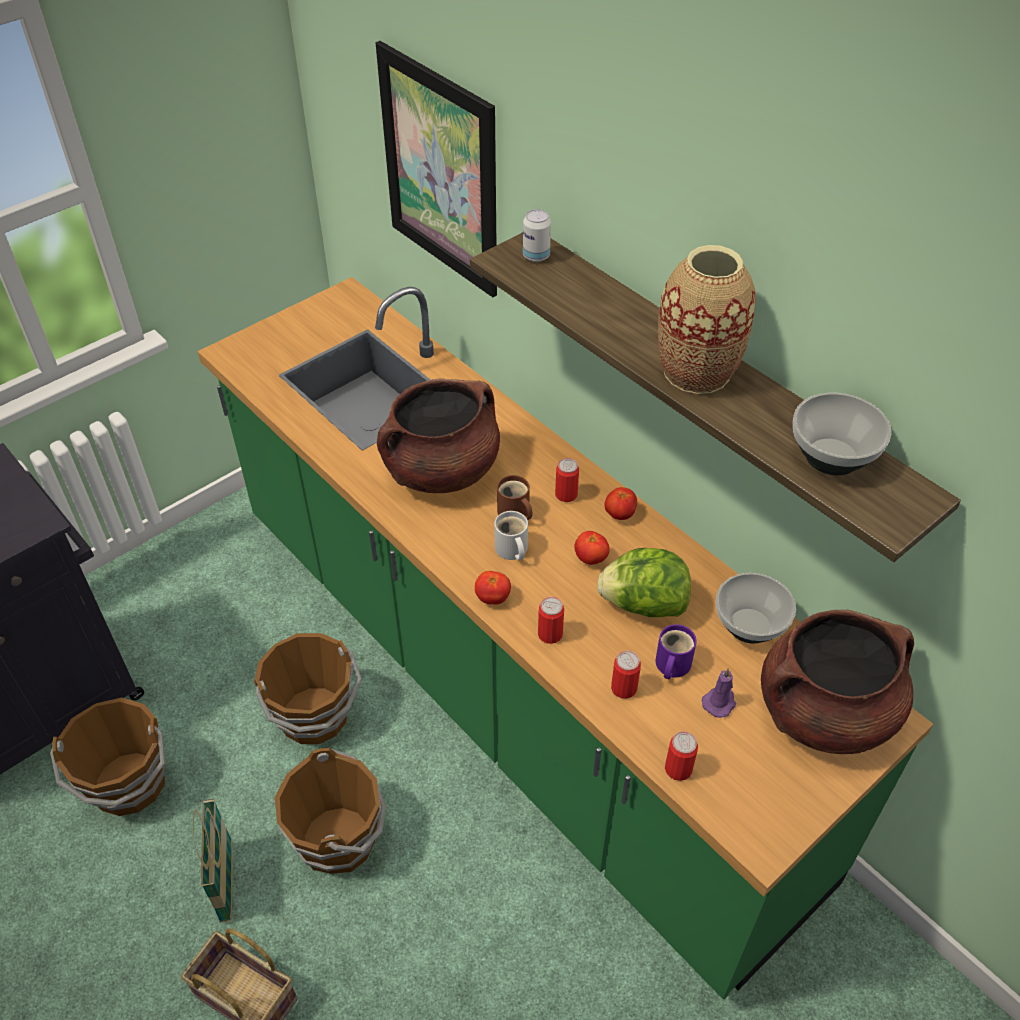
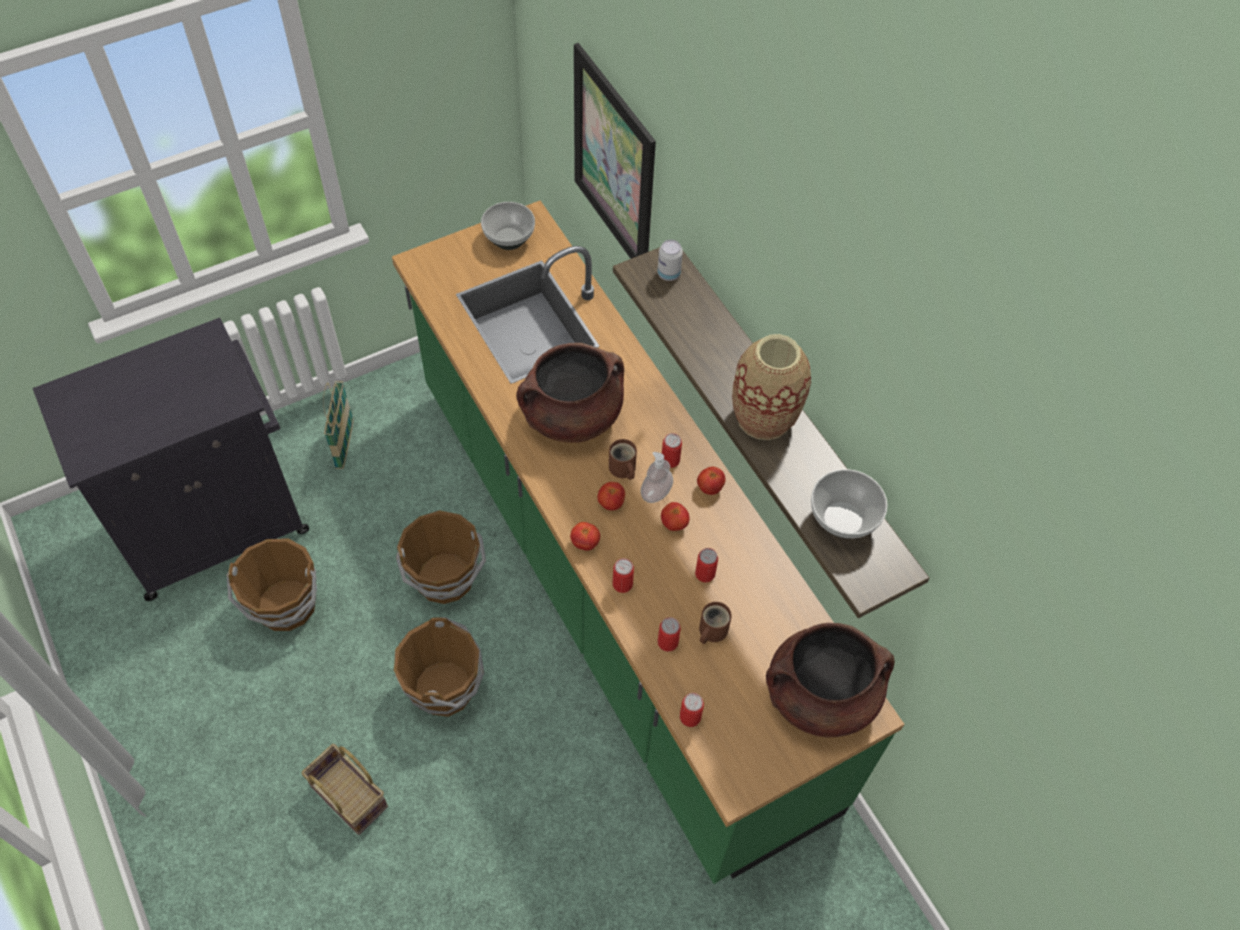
camera: 10 degrees right, 10 degrees up
basket [193,799,233,923] -> basket moved to [323,381,354,469]
white mug [494,511,528,560] -> tomato [597,482,625,510]
lettuce [597,548,691,617] -> can [695,548,718,582]
purple mug [656,624,697,679] -> brown mug [699,602,732,644]
purple candle [702,668,736,718] -> none
bowl [716,573,796,644] -> bowl moved to [481,202,535,250]
none -> soap dispenser [641,452,673,503]

